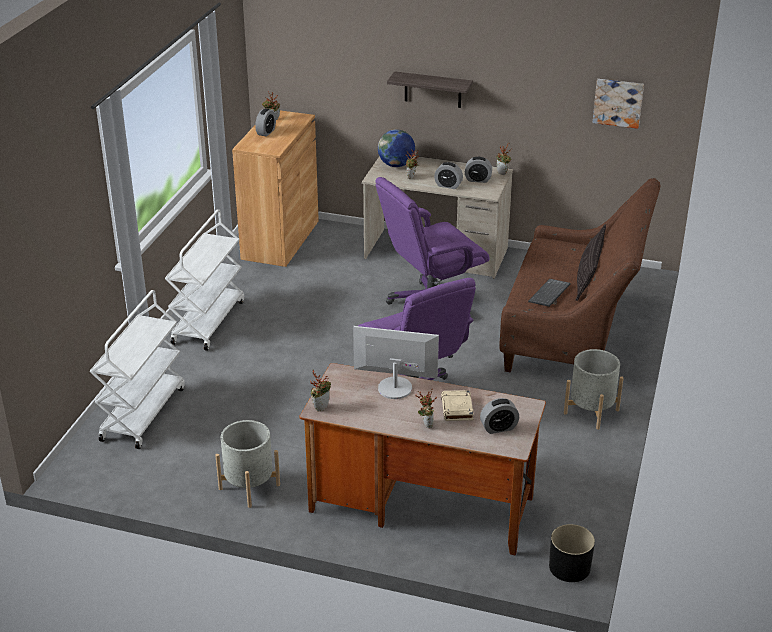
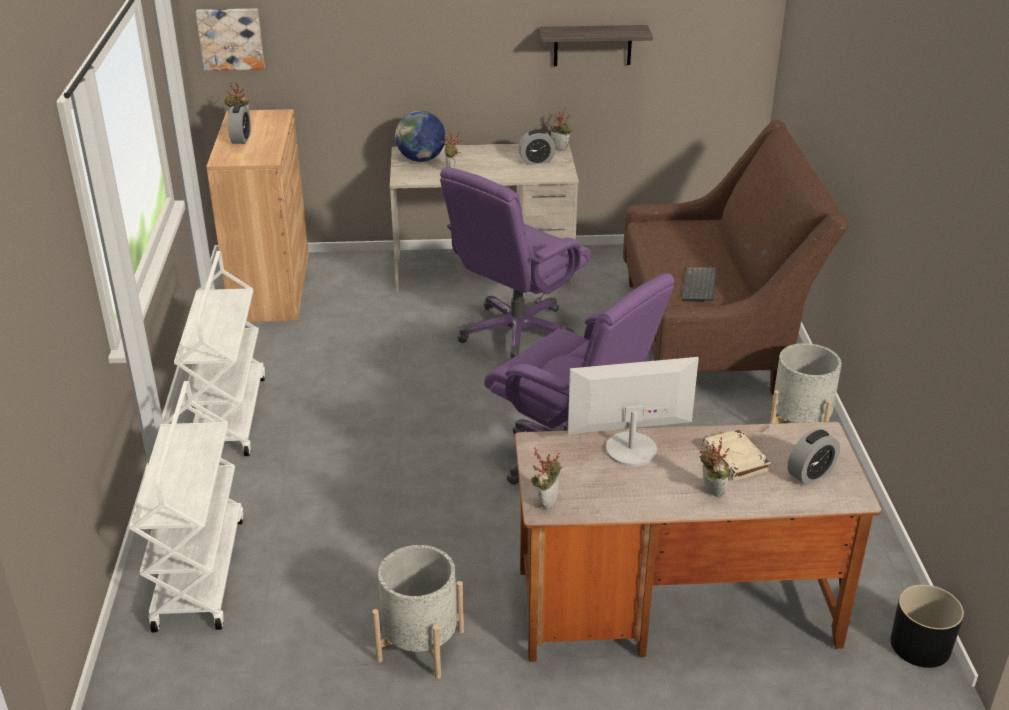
camera: 20 degrees left, 0 degrees up
shelf [387,71,473,108] -> shelf moved to [539,25,653,66]
alarm clock [434,162,463,189] -> none
pillow [576,224,606,301] -> none
picture [593,79,644,129] -> picture moved to [196,9,265,71]

